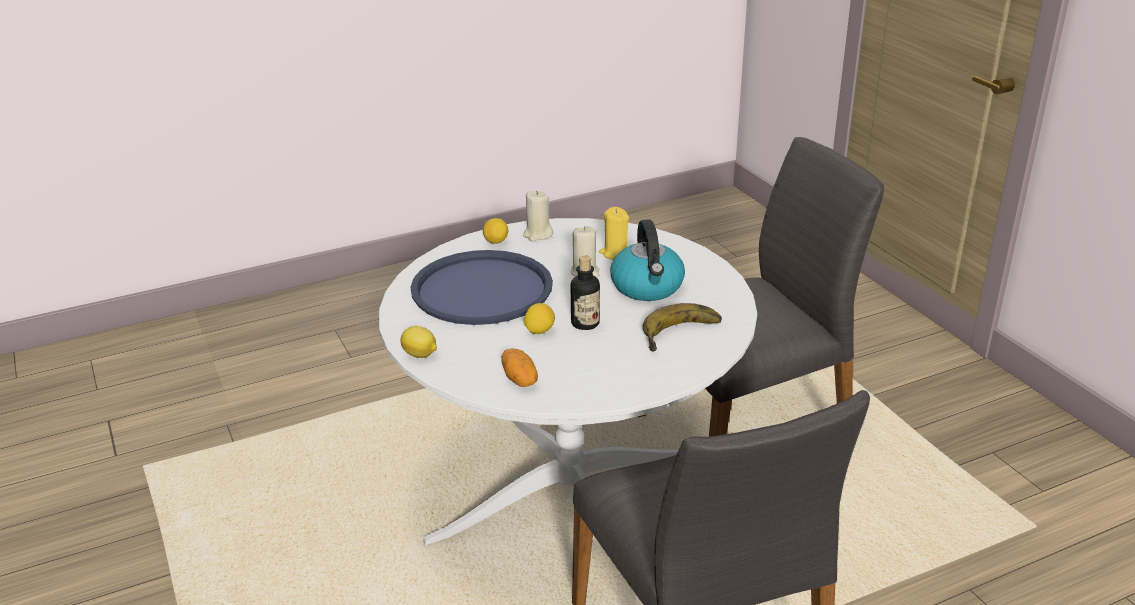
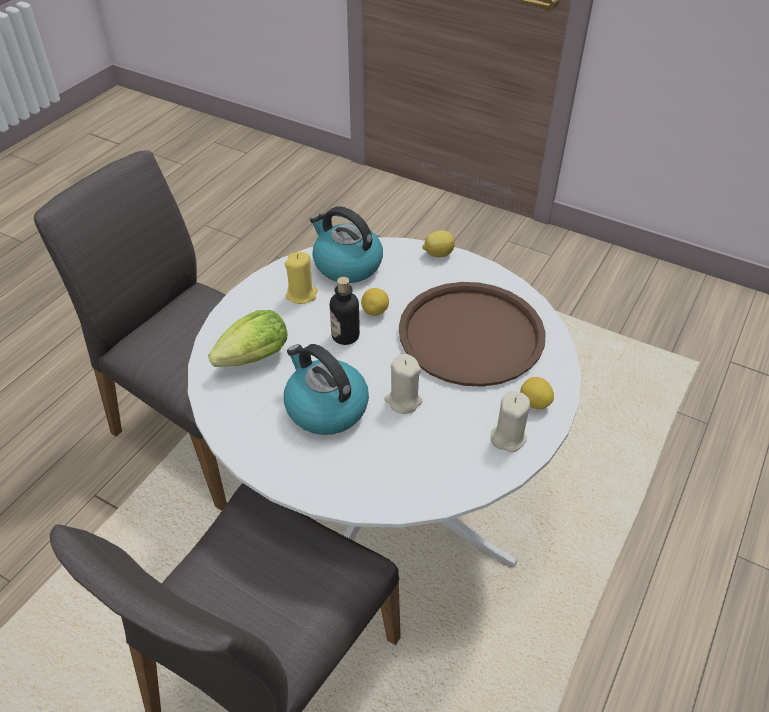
camera: 145 degrees right, 15 degrees up
blue tray [410,250,553,325] -> brown tray [399,282,546,387]
potato [501,349,538,387] -> kettle [310,206,383,283]
yellow candle [599,207,629,260] -> yellow candle moved to [285,252,318,304]
banana [643,303,722,352] -> lettuce [208,310,287,367]

